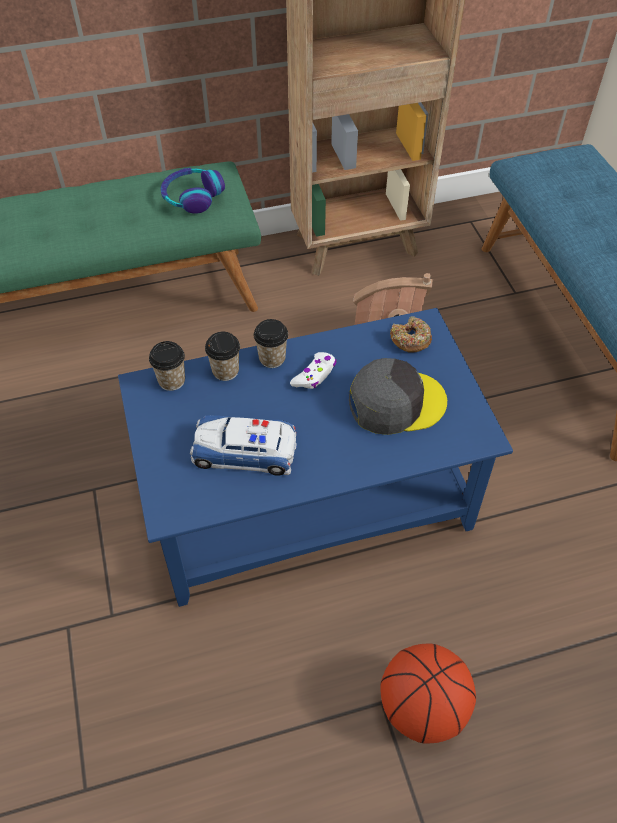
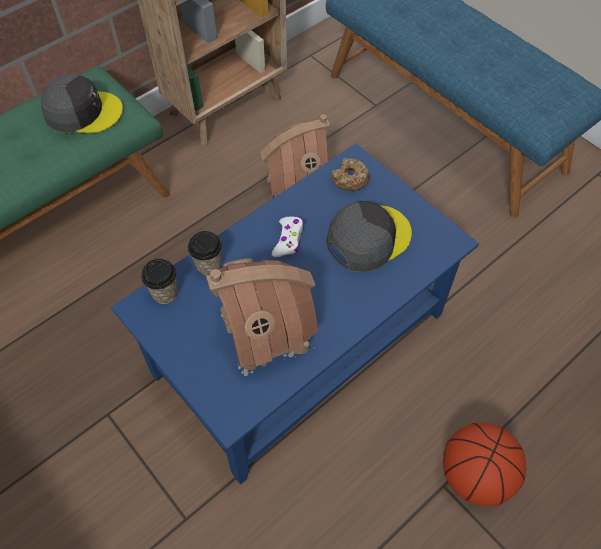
camera: 25 degrees left, 5 degrees up
headphones [161,168,225,214] -> grey cap [41,74,123,133]
toy car [190,415,297,476] -> toy house [206,258,318,376]
cup [254,319,288,368] -> none

